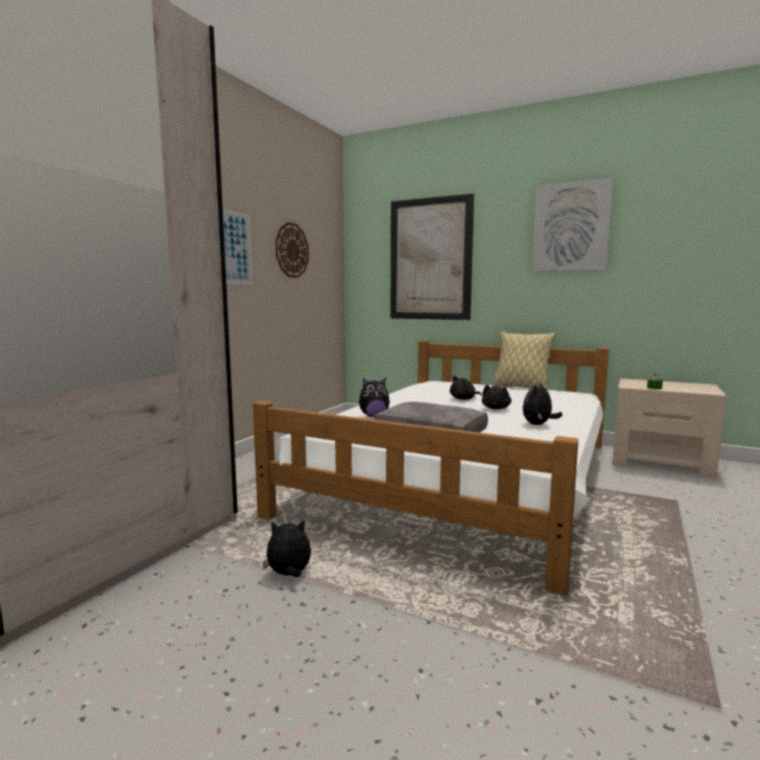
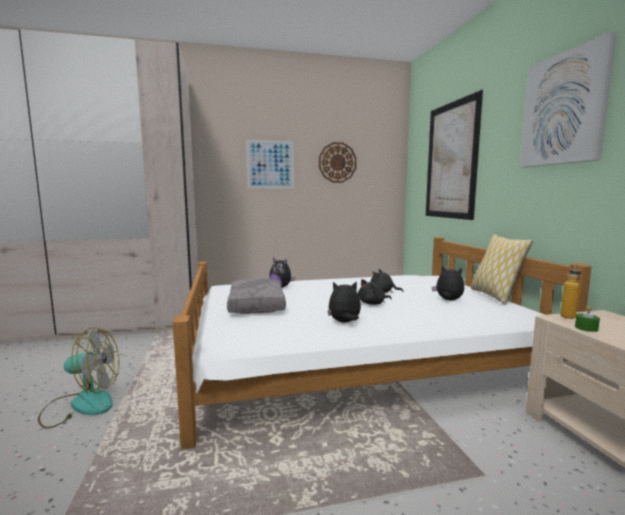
camera: 50 degrees right, 0 degrees up
plush toy [262,519,311,577] -> plush toy moved to [432,266,464,300]
none -> fan [38,327,119,429]
none -> bottle [561,264,581,319]

